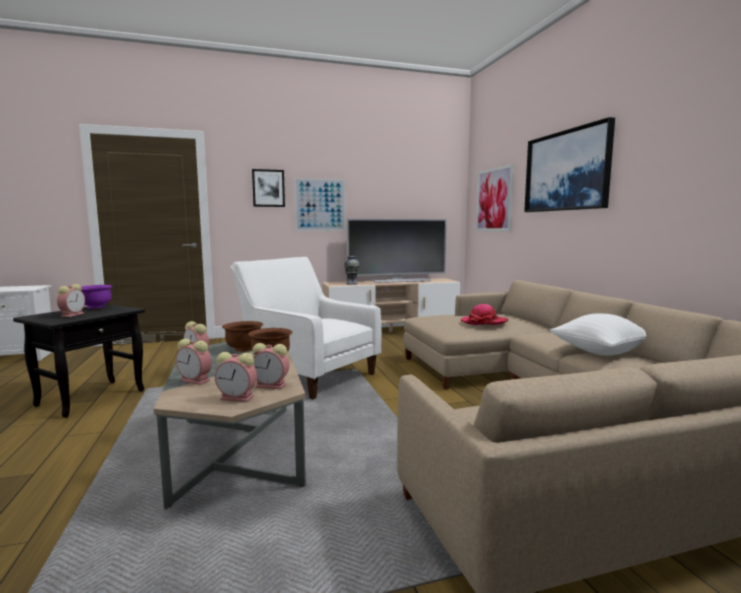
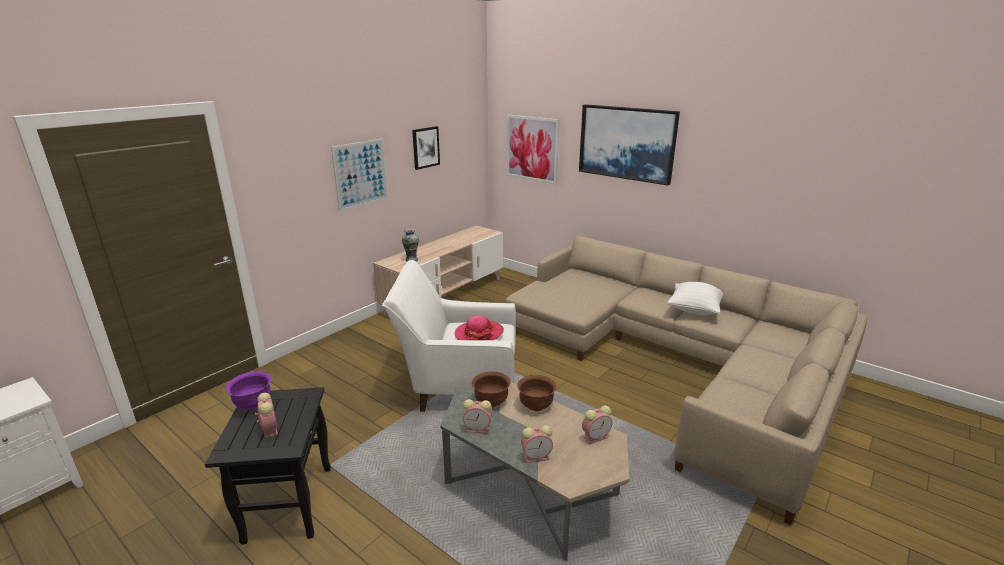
camera: 35 degrees left, 15 degrees up
alarm clock [215,352,257,402] -> none
picture [252,169,285,207] -> picture moved to [412,126,440,170]
television [347,219,447,283] -> none
hat [460,304,509,325] -> hat moved to [455,315,504,340]

